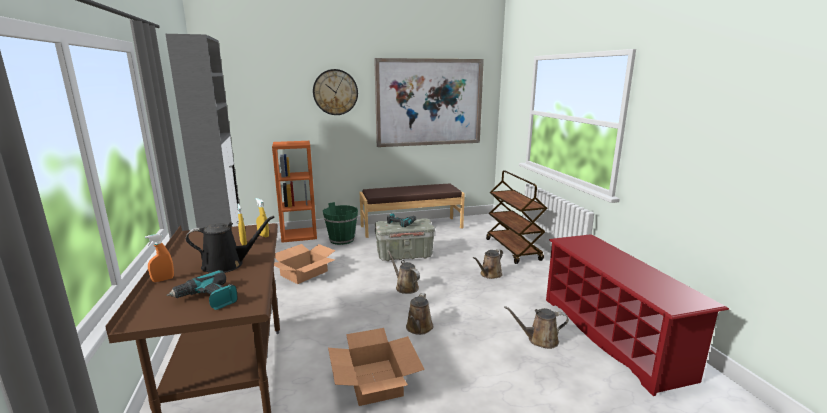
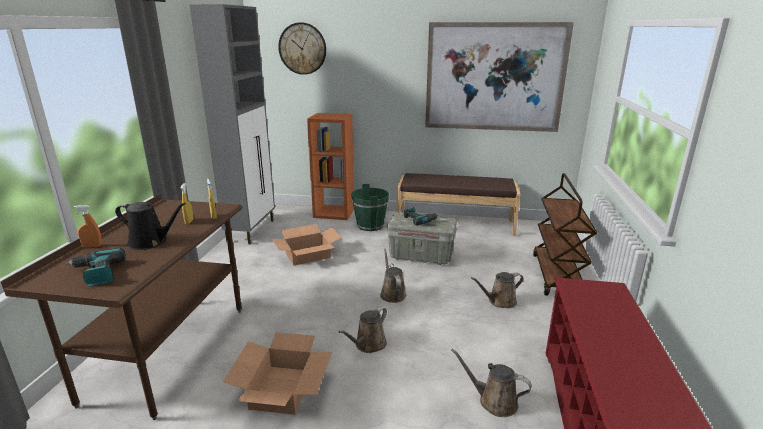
camera: 25 degrees right, 5 degrees up
wall clock [313,69,358,115] -> wall clock moved to [278,22,326,75]

